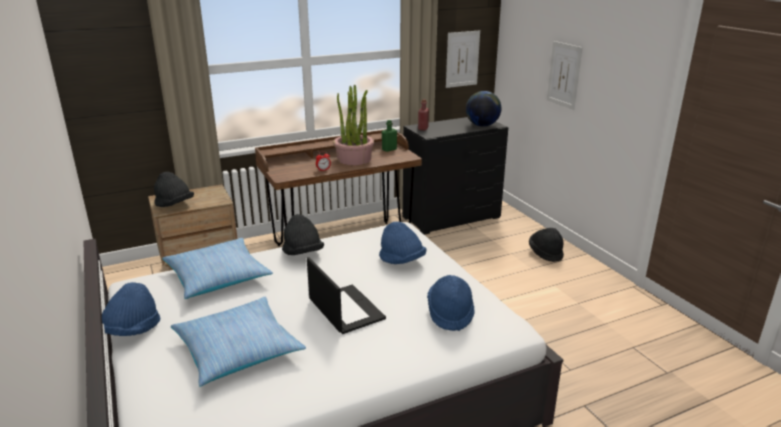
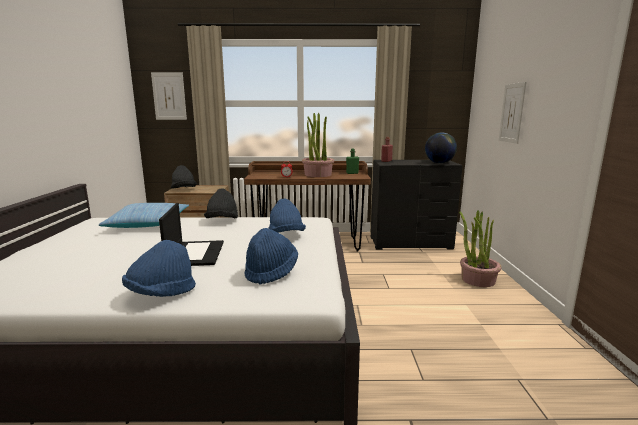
camera: 25 degrees right, 10 degrees down
blue hat [102,282,160,336] -> blue hat moved to [122,240,196,297]
pillow [171,297,306,387] -> none
picture [446,31,480,88] -> picture moved to [151,73,187,120]
black hat [529,228,564,262] -> potted plant [459,210,502,287]

